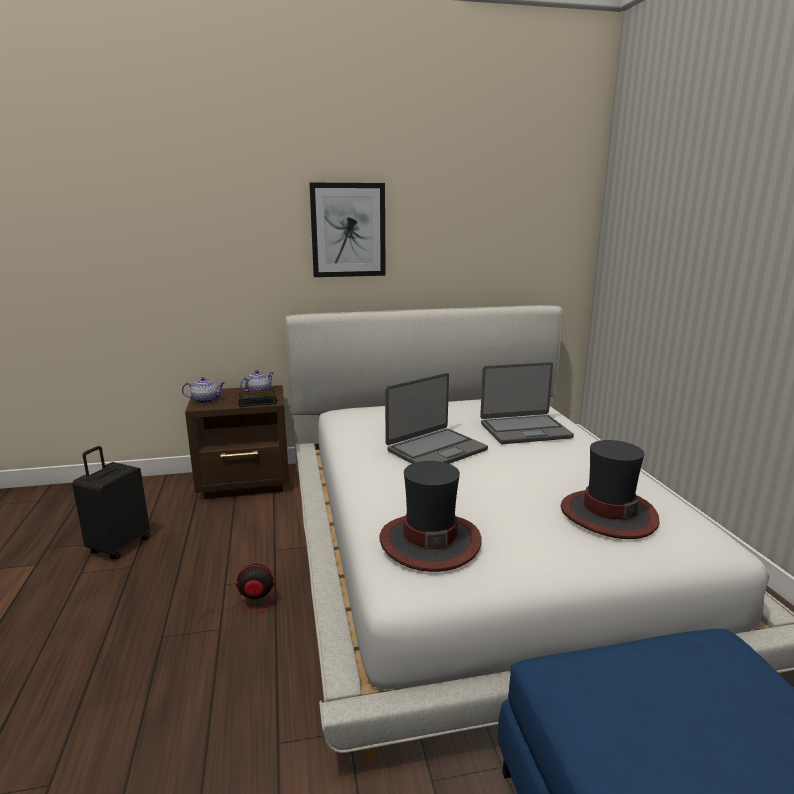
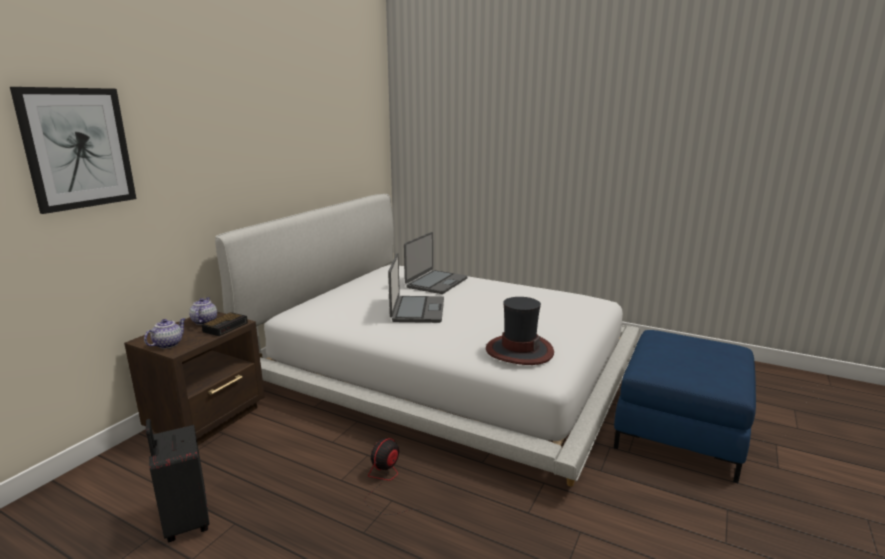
camera: 50 degrees left, 0 degrees up
picture [309,183,386,277] -> picture moved to [10,87,136,214]
hat [561,440,660,539] -> none

